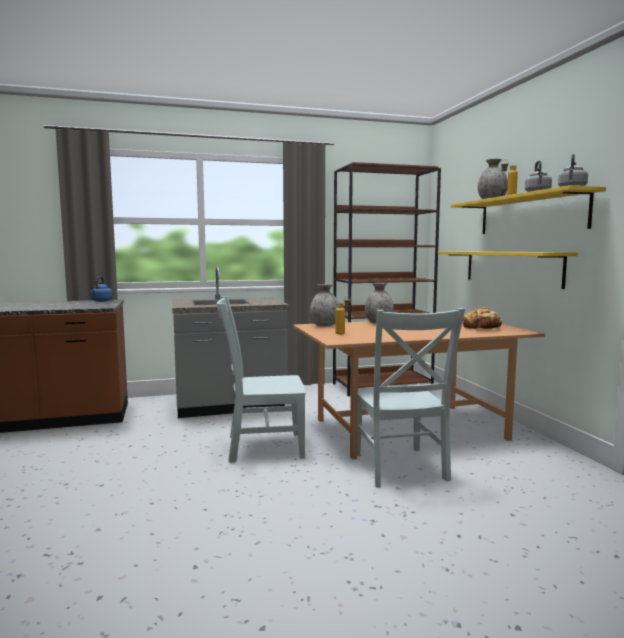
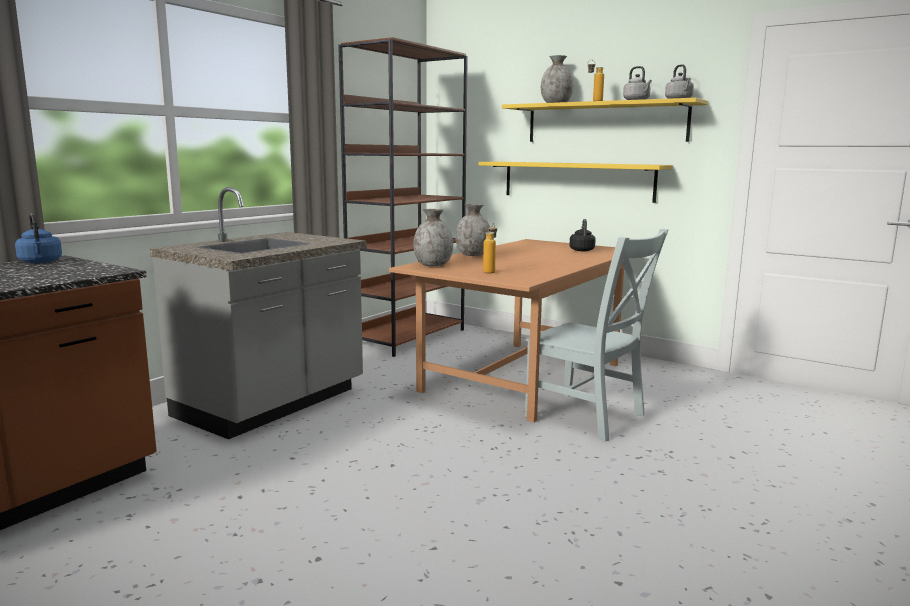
camera: 40 degrees left, 5 degrees up
grey chair [216,296,306,463] -> none
bread [463,307,502,329] -> black kettle [569,219,596,251]

